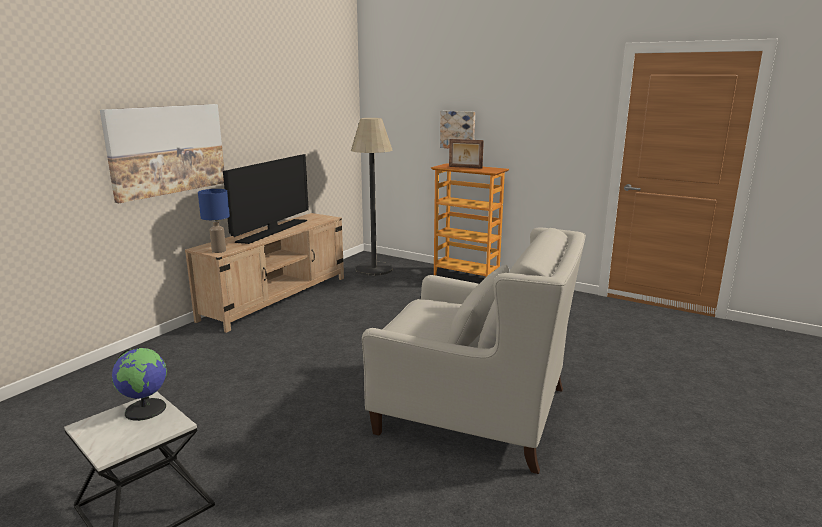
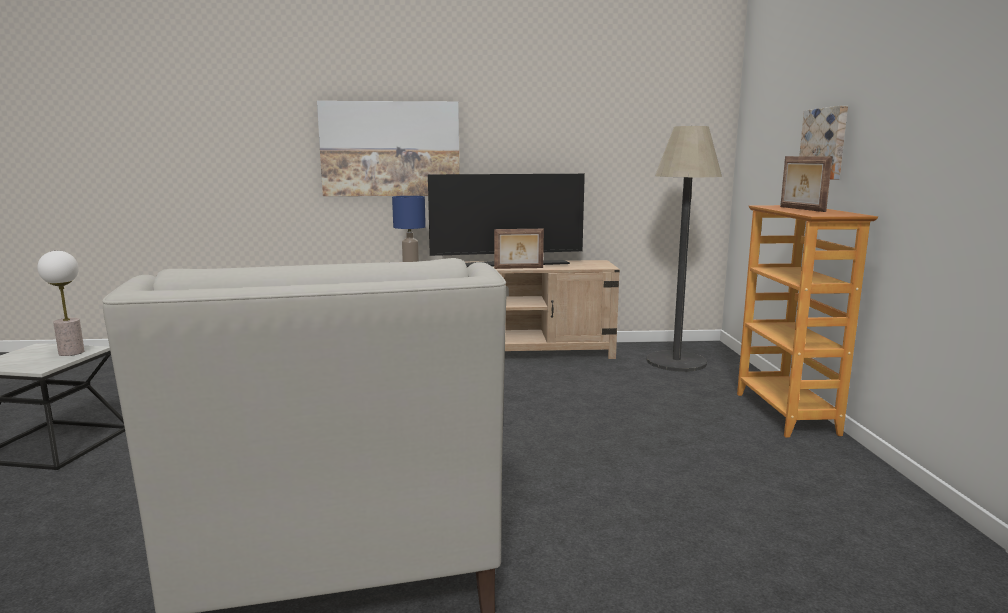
camera: 55 degrees right, 5 degrees down
globe [112,348,167,421] -> table lamp [38,251,84,356]
none -> picture frame [494,229,544,269]

